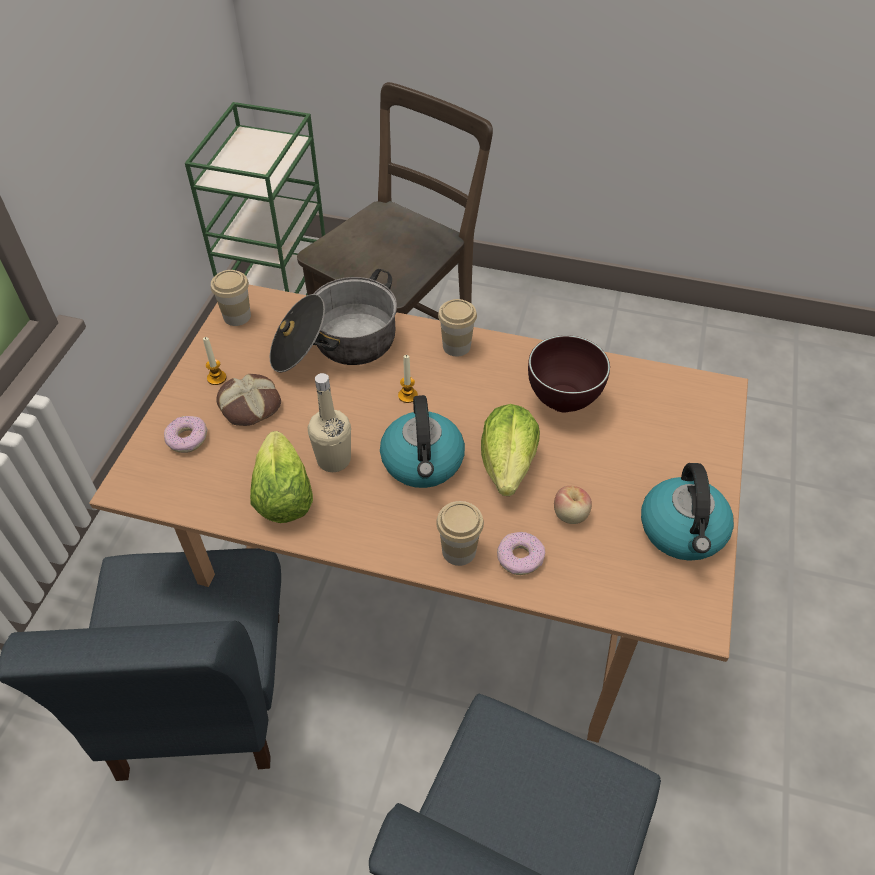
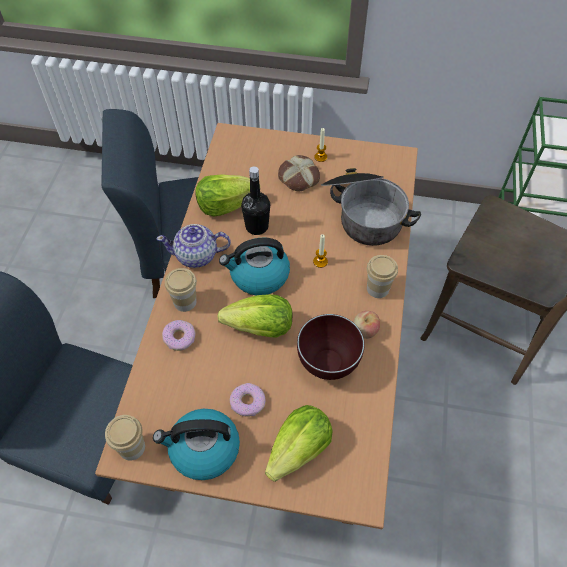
camera: 85 degrees right, 5 degrees up
donut [164,416,207,453] -> donut moved to [230,383,266,417]
cup [211,270,251,326] -> cup moved to [105,415,145,461]
beige bottle [308,373,351,472] -> black bottle [241,166,270,235]
apple [554,486,592,524] -> apple moved to [354,311,380,339]
none -> teapot [156,224,231,268]
none -> lettuce [265,405,333,482]

